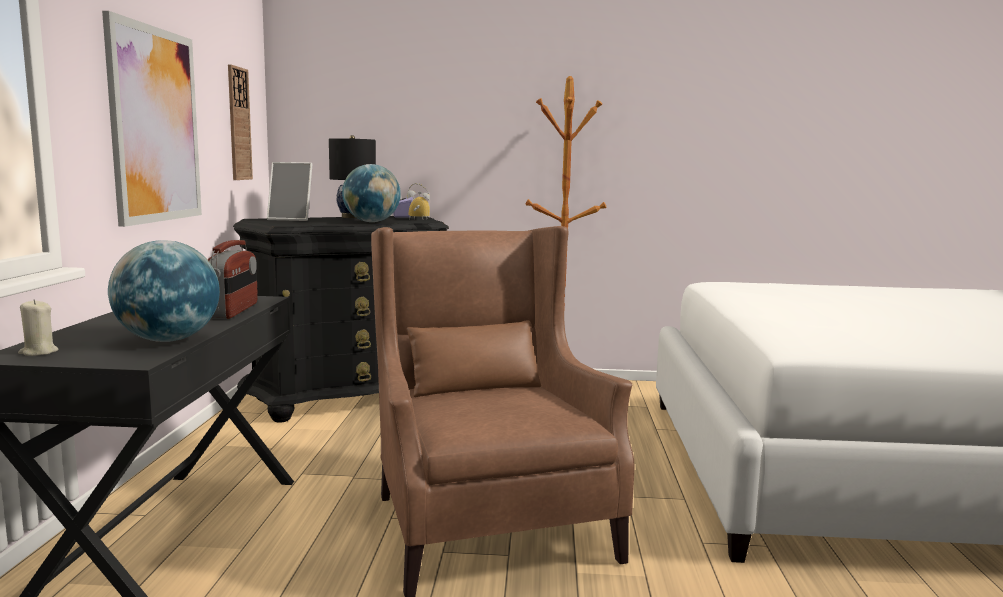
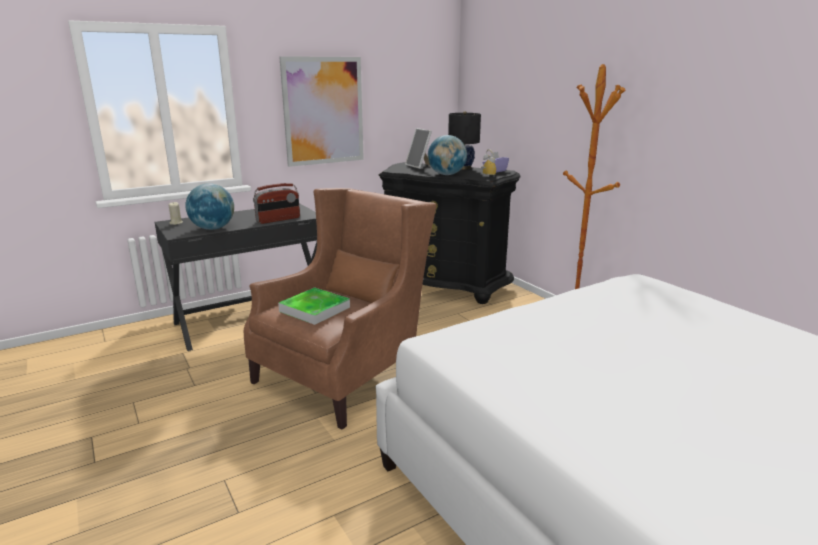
camera: 55 degrees right, 10 degrees up
wall clock [228,64,253,180] -> none
none -> tray [278,287,350,325]

